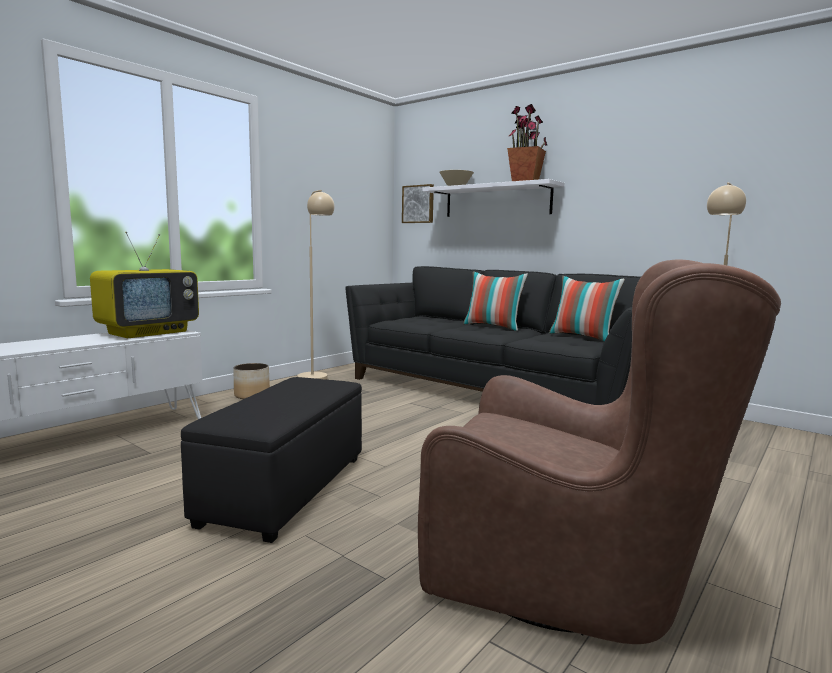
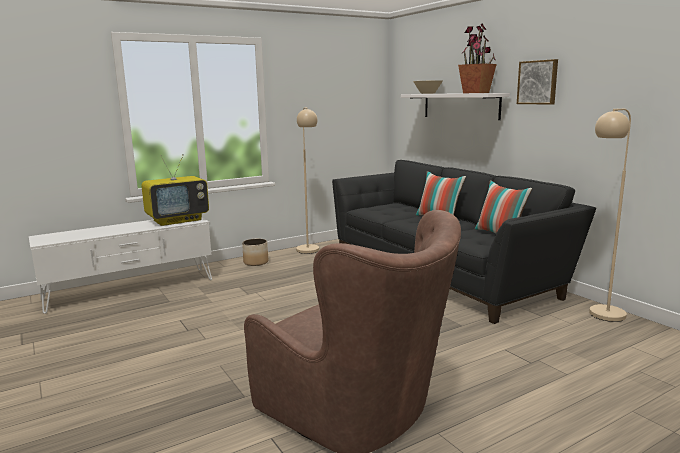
camera: 20 degrees right, 5 degrees up
black ottoman [181,377,362,543] -> none
picture [402,184,434,223] -> picture moved to [517,59,558,105]

